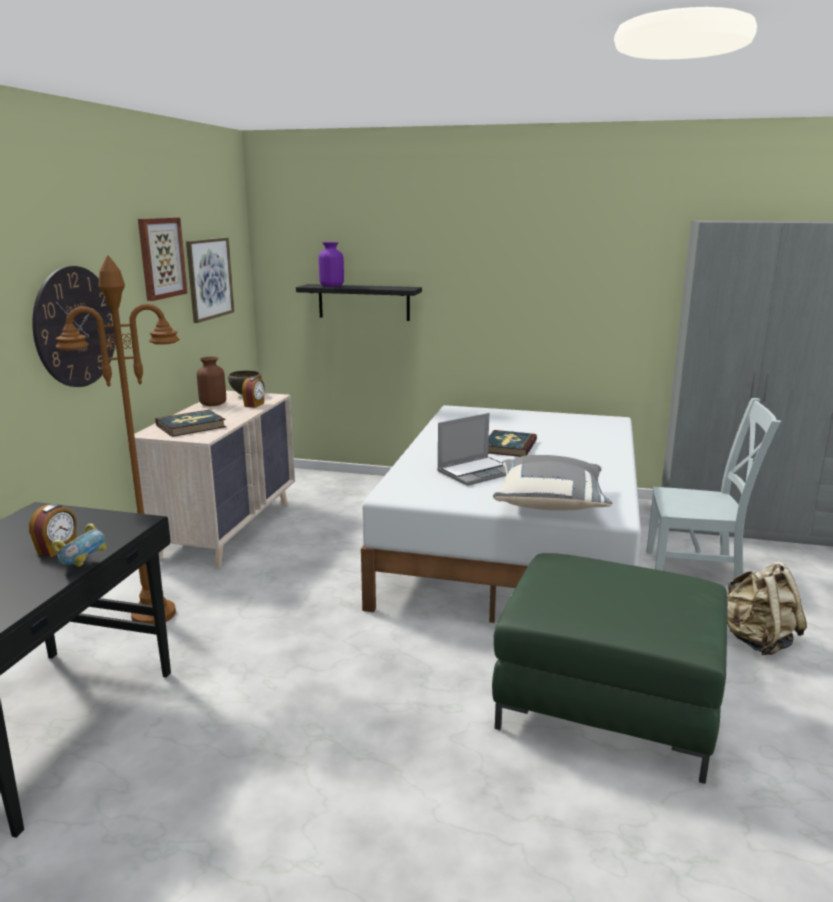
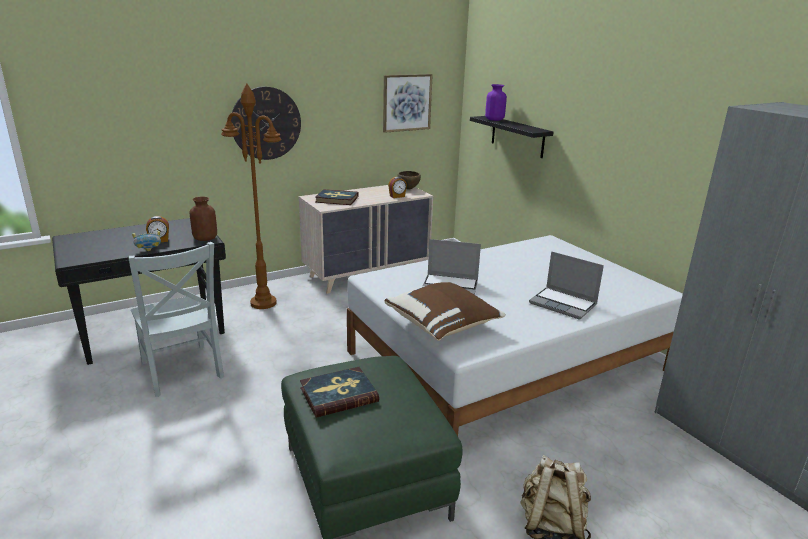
camera: 45 degrees right, 5 degrees up
picture [138,218,188,301] -> none
brown vase [197,357,226,406] -> brown vase moved to [190,197,217,241]
book [488,430,537,457] -> book moved to [300,367,379,418]
grey pillow [493,455,612,511] -> brown pillow [384,282,506,341]
grey chair [646,398,781,587] -> grey chair moved to [129,242,224,397]
none -> laptop [529,251,604,319]

